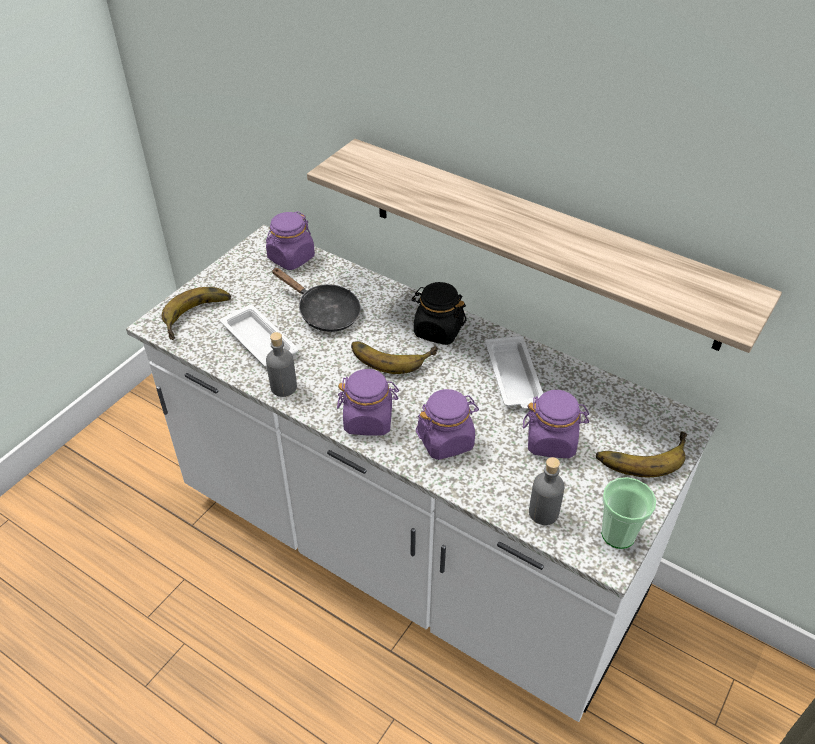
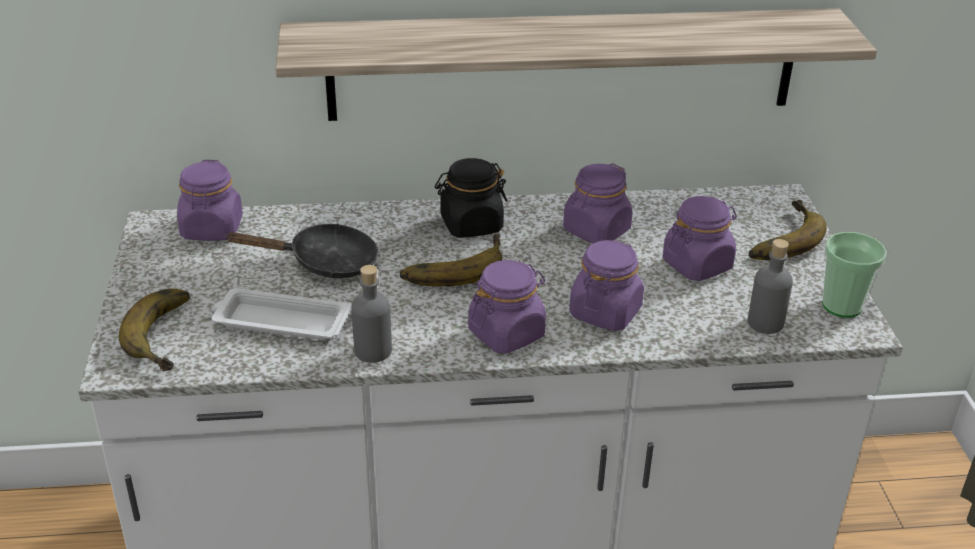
camera: 40 degrees left, 10 degrees down
white tray [485,336,543,409] -> purple jar [563,163,633,243]

